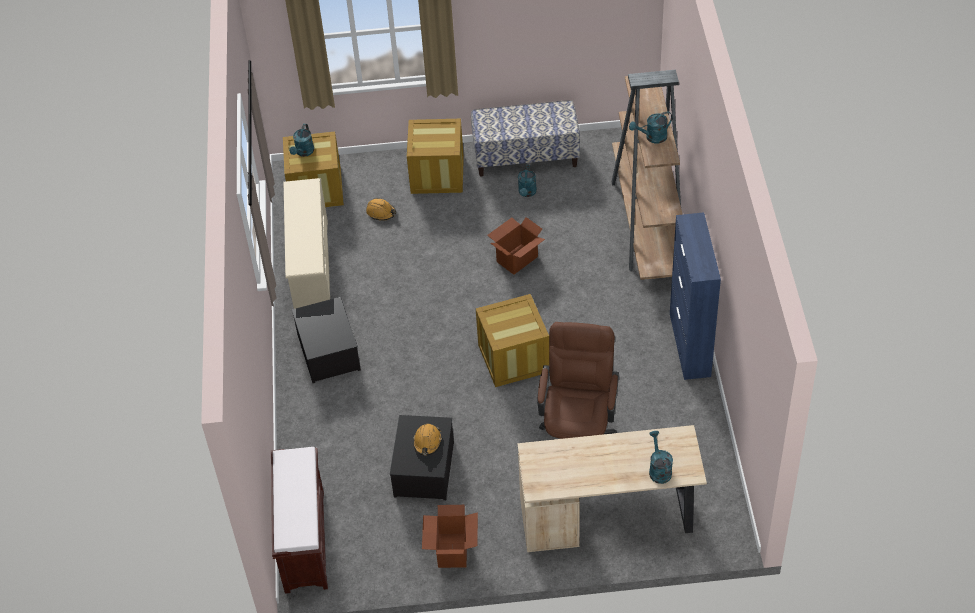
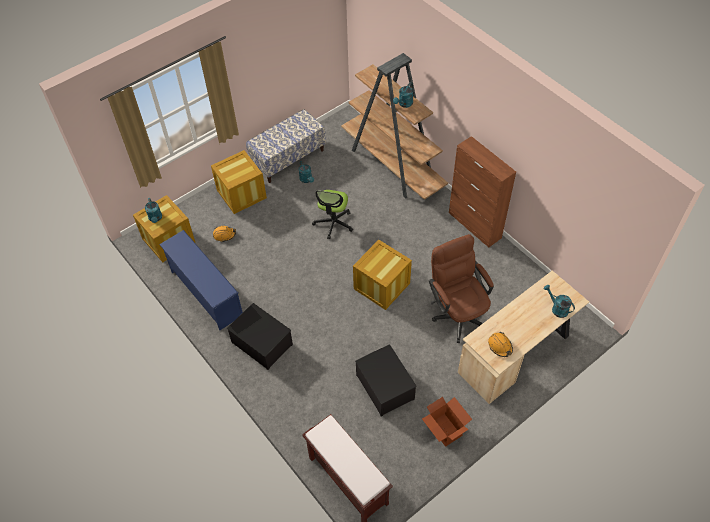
camera: 35 degrees left, 5 degrees up
beige shoe rack [283,178,330,309] -> blue shoe rack [159,230,243,330]
orange hard hat [413,424,442,456] -> orange hard hat moved to [488,332,513,357]
cardboard box [487,217,545,275] -> office chair [312,190,353,239]
blue cabinet [670,212,721,380] -> brown cabinet [449,136,516,248]

